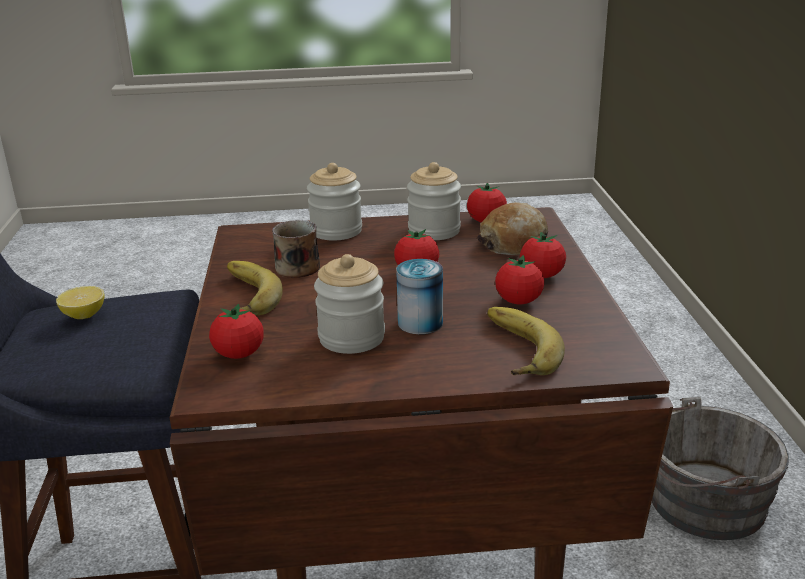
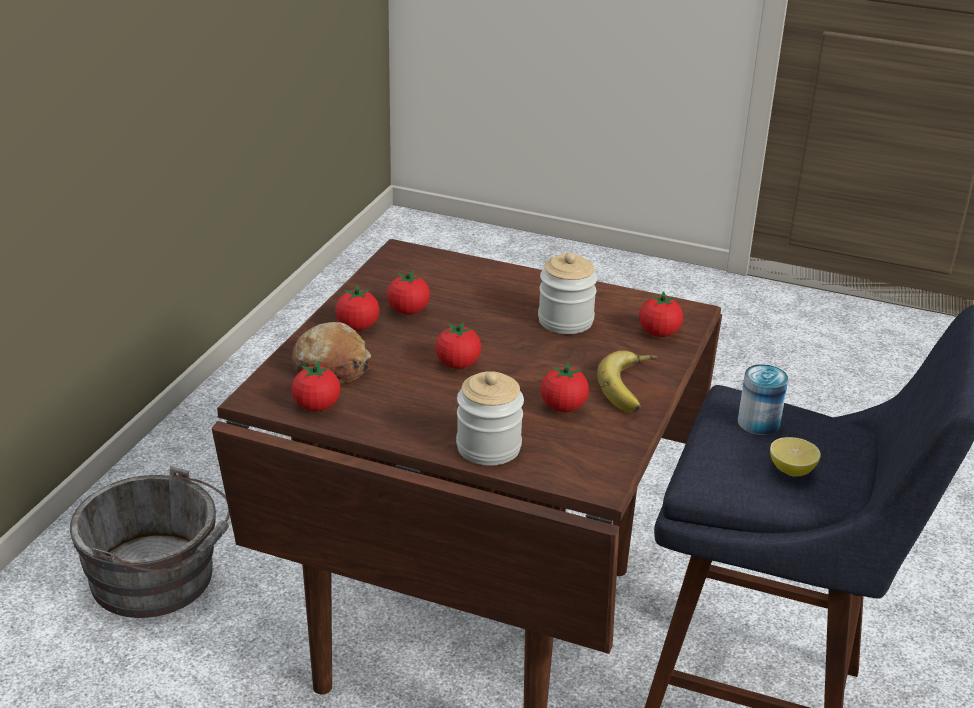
camera: 155 degrees left, 5 degrees up
mug [272,220,320,278] -> tomato [541,363,589,412]
can [396,259,443,334] -> can moved to [738,364,788,435]
jar [407,162,461,240] -> none
banana [487,307,565,375] -> none

